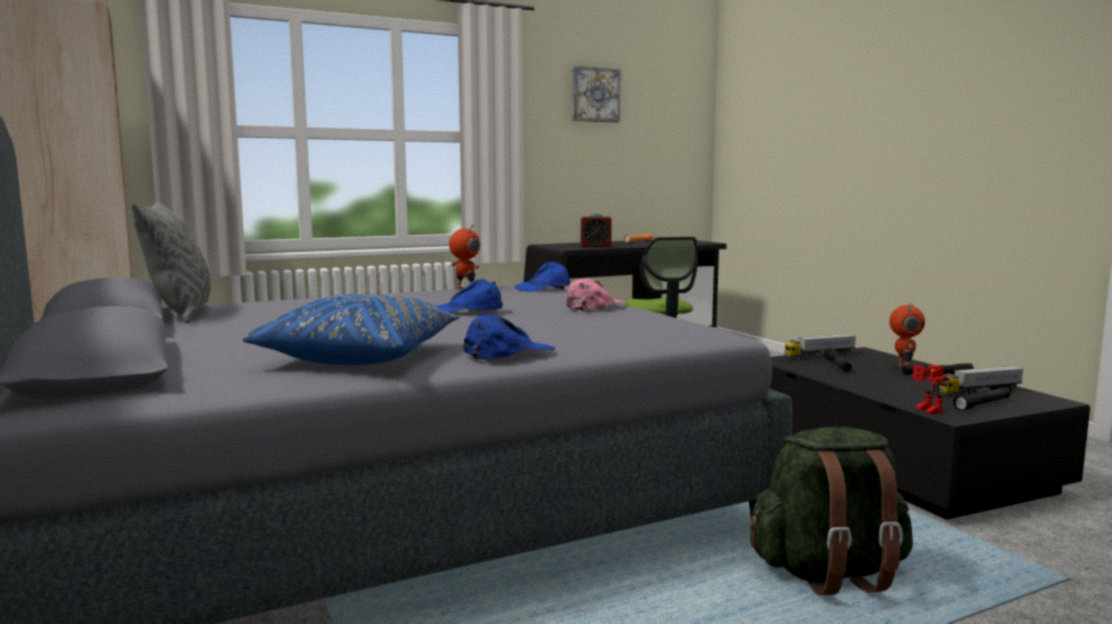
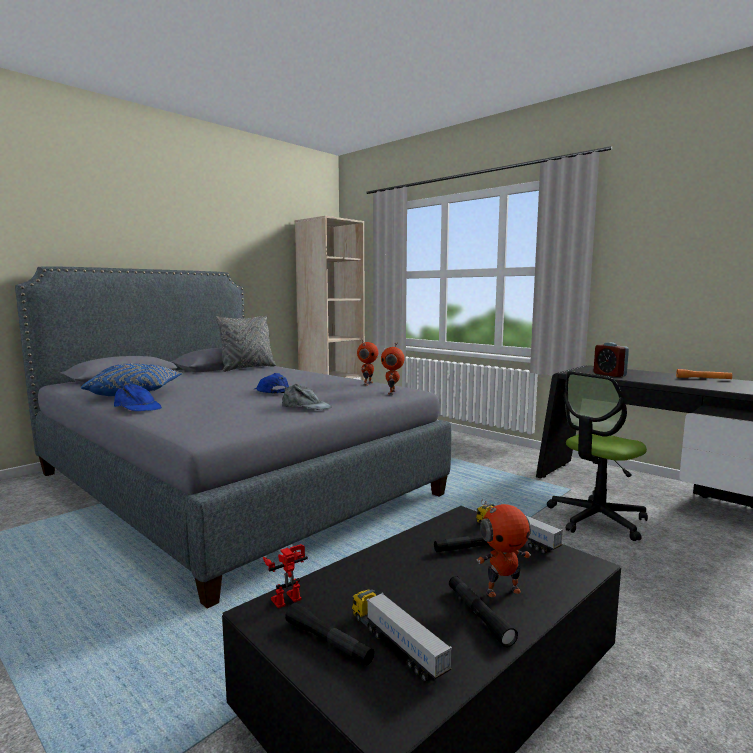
camera: 70 degrees right, 0 degrees up
blue cap [514,262,570,292] -> toy robot [381,342,405,395]
pink cap [567,278,628,311] -> grey cap [282,384,332,410]
picture [572,66,620,123] -> none
green backpack [748,427,913,595] -> none

